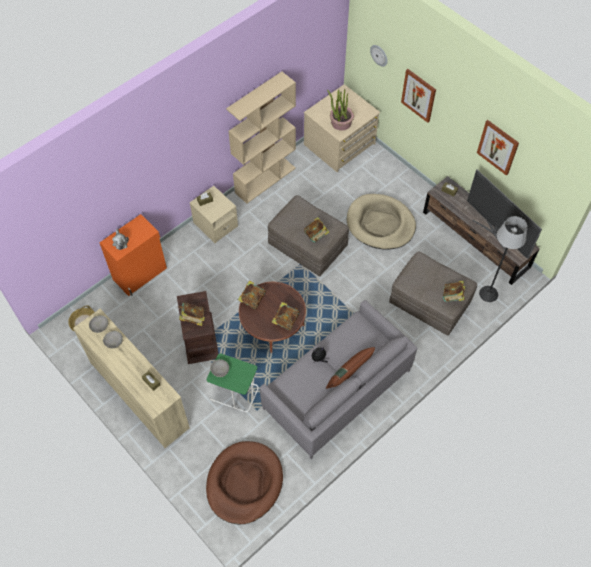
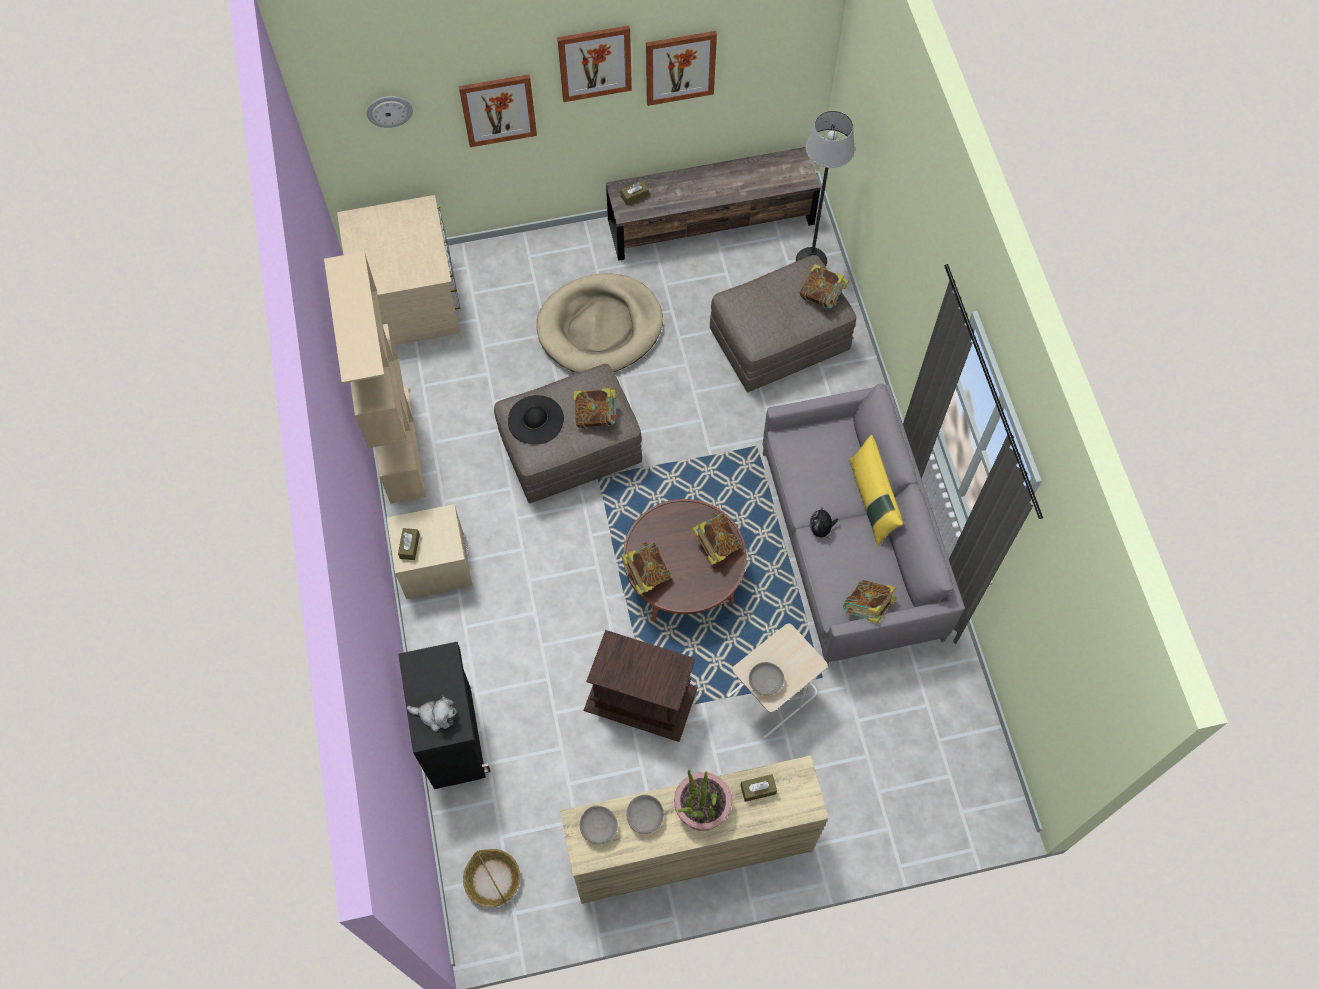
camera: 60 degrees left, 5 degrees up
orange cabinet [99,214,167,296] -> black cabinet [398,642,491,789]
book [179,302,205,326] -> book moved to [843,580,897,623]
brown dog bed [206,441,283,524] -> none
green side table [207,353,259,412] -> beige side table [727,623,828,739]
brown pillow [326,347,375,389] -> yellow pillow [849,435,903,546]
potted plant [327,89,354,131] -> potted plant moved to [674,769,732,831]
television [467,169,542,259] -> none
none -> black hat [508,395,564,445]
none -> picture [557,25,632,102]

